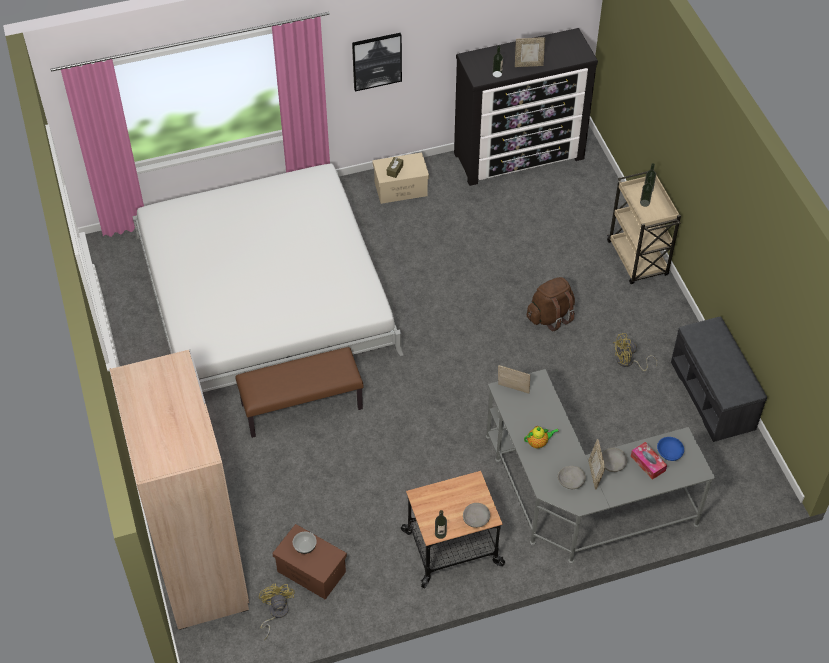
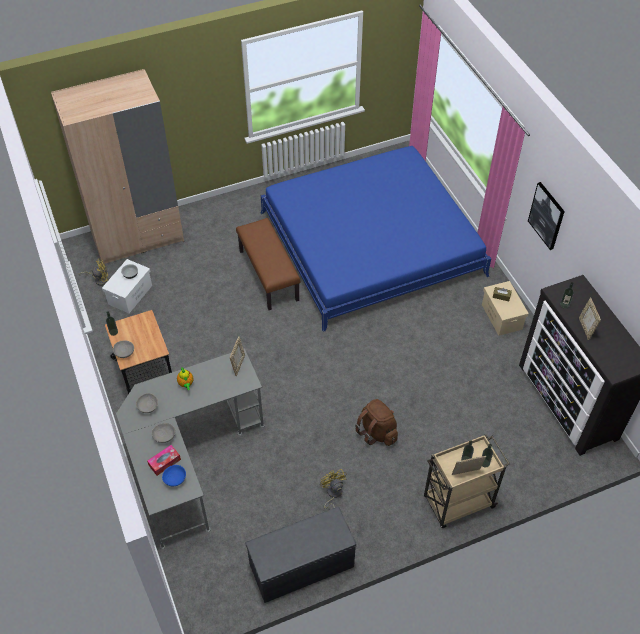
camera: 85 degrees right, 0 degrees up
white bed [132,164,404,392] -> blue bed [260,146,491,332]
brown storage box [272,524,347,599] -> white storage box [102,259,152,313]
picture frame [588,439,605,489] -> picture frame moved to [452,456,486,475]

